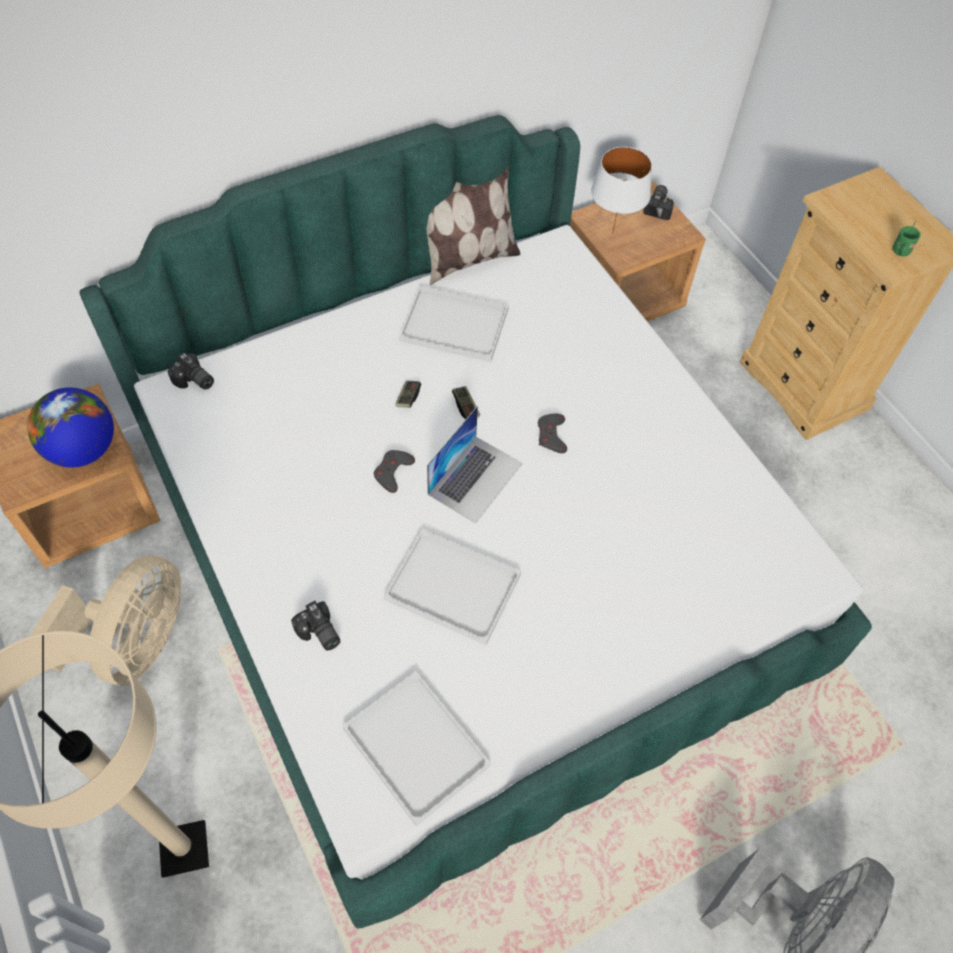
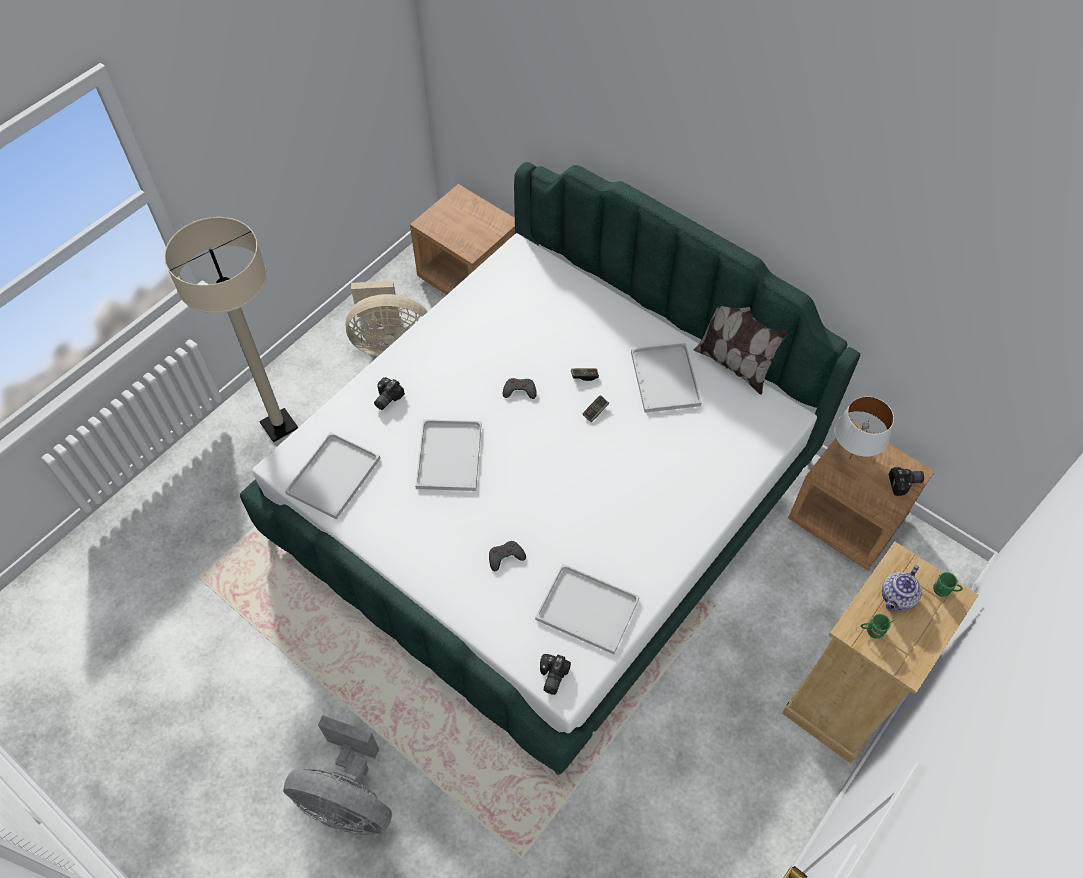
camera: 70 degrees right, 0 degrees up
globe [27,387,114,468] -> none
camera [167,352,214,390] -> camera moved to [540,654,571,695]
laptop [427,406,523,524] -> none
grey game controller [538,413,567,453] -> grey game controller moved to [489,541,526,571]
none -> white tray [535,564,640,654]
none -> teapot [882,565,922,611]
none -> green mug [933,572,963,597]

